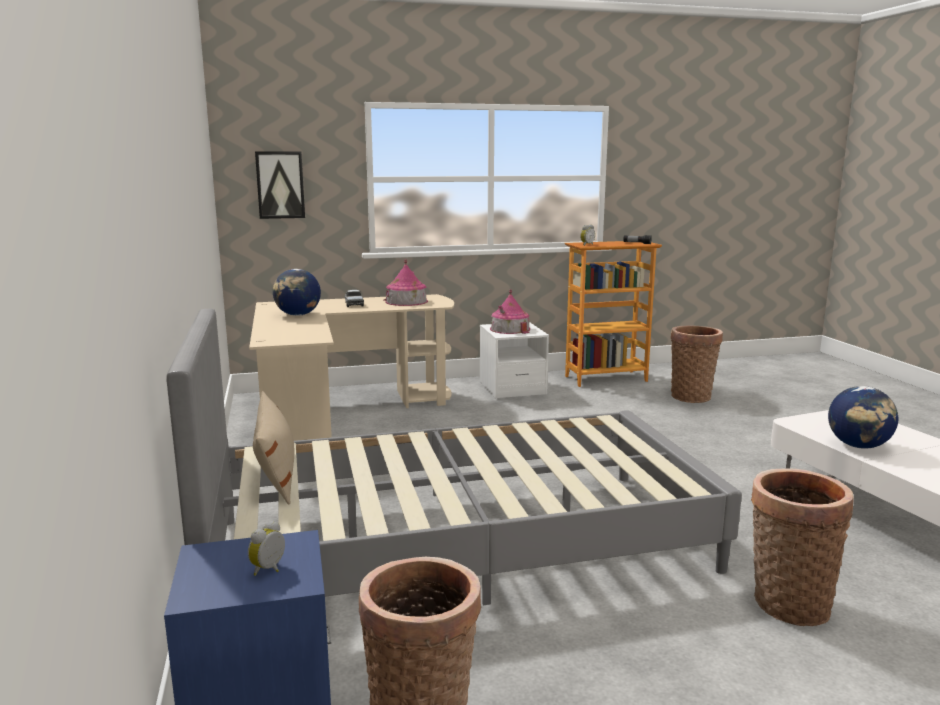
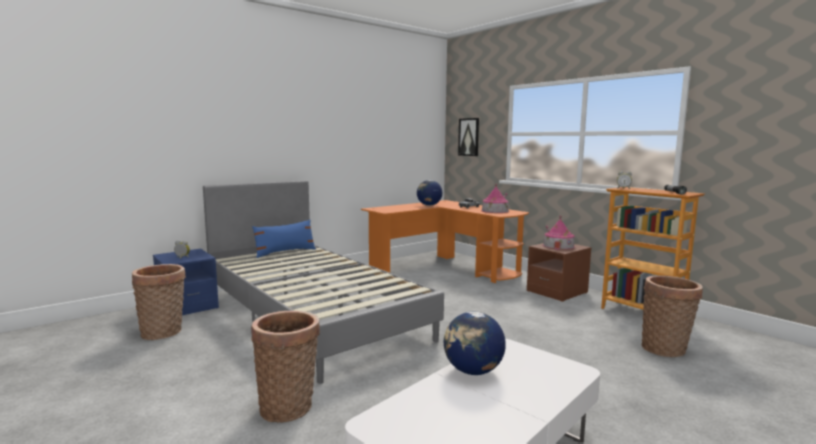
camera: 65 degrees right, 5 degrees down
beige desk [249,294,454,441] -> orange desk [361,200,529,283]
beige pillow [253,391,294,504] -> blue pillow [252,220,316,258]
white nightstand [480,322,549,399] -> brown nightstand [527,243,592,302]

